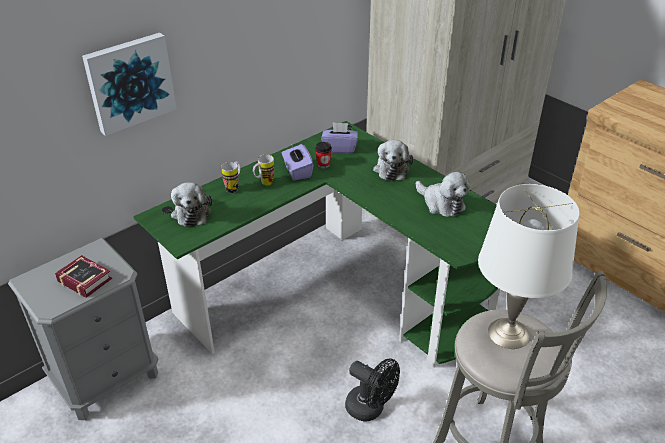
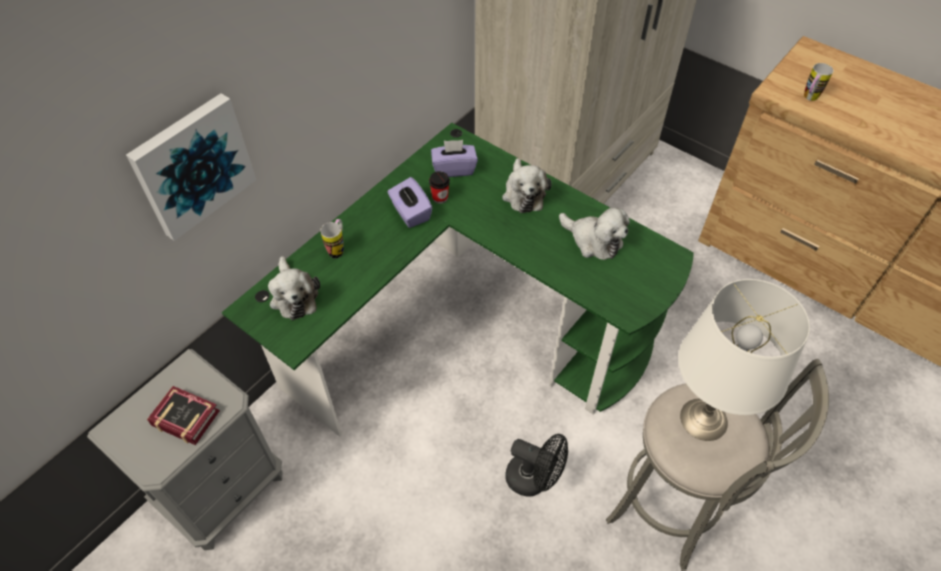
camera: 10 degrees left, 15 degrees up
mug [253,155,274,185] -> mug moved to [804,63,834,101]

